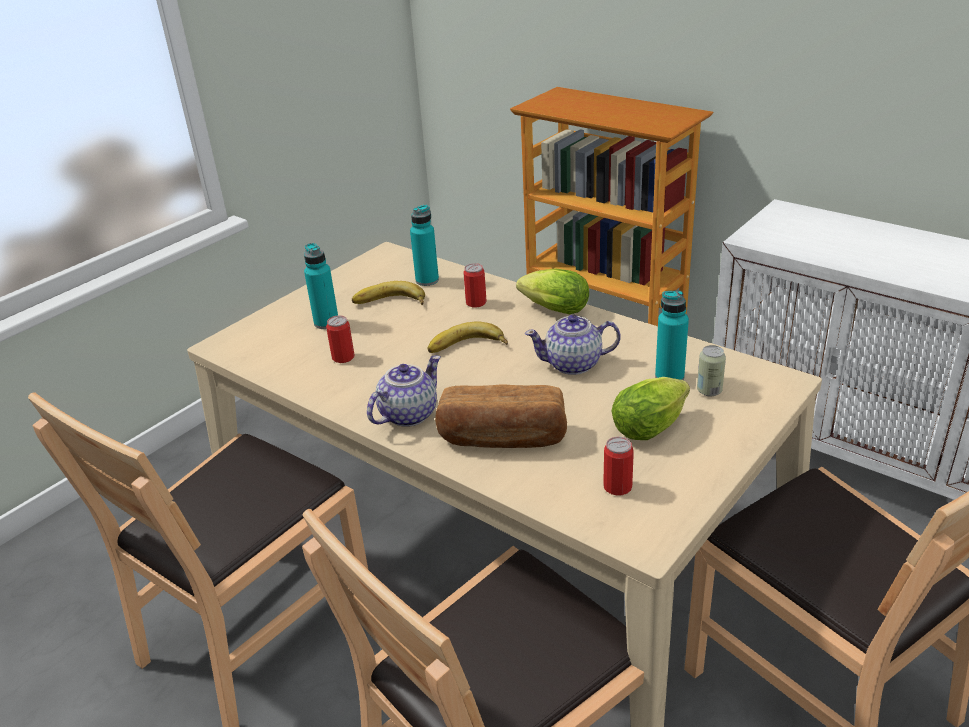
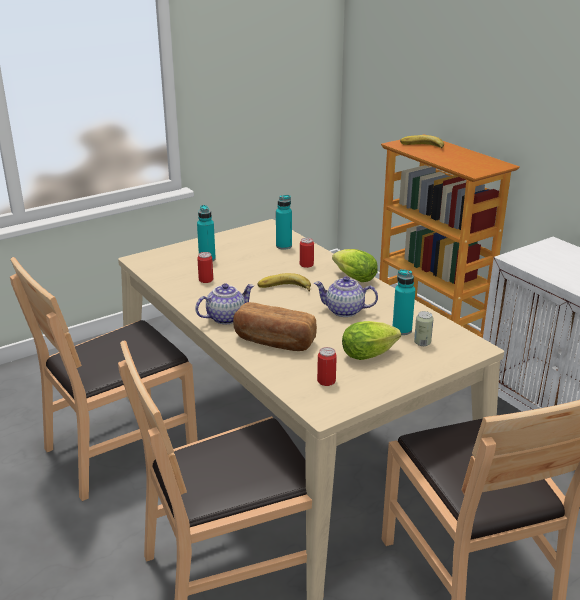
camera: 15 degrees right, 5 degrees down
banana [352,281,425,305] -> banana moved to [400,135,444,148]

